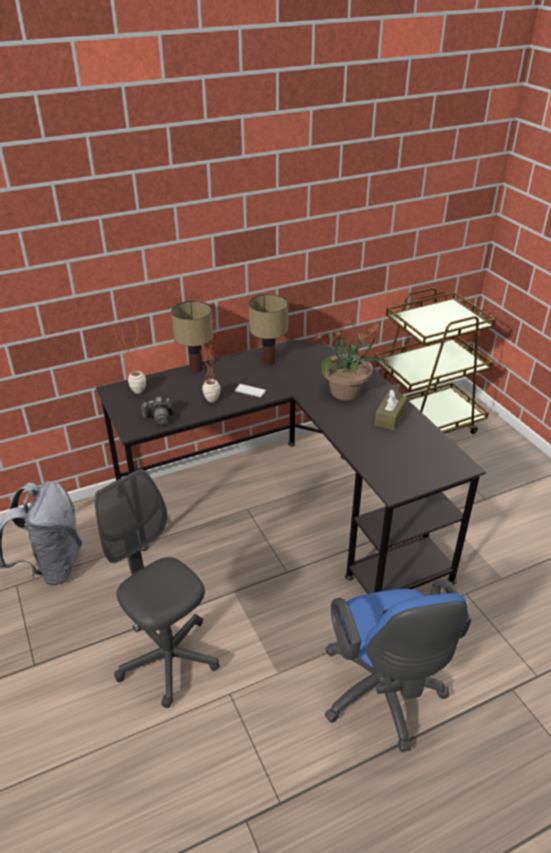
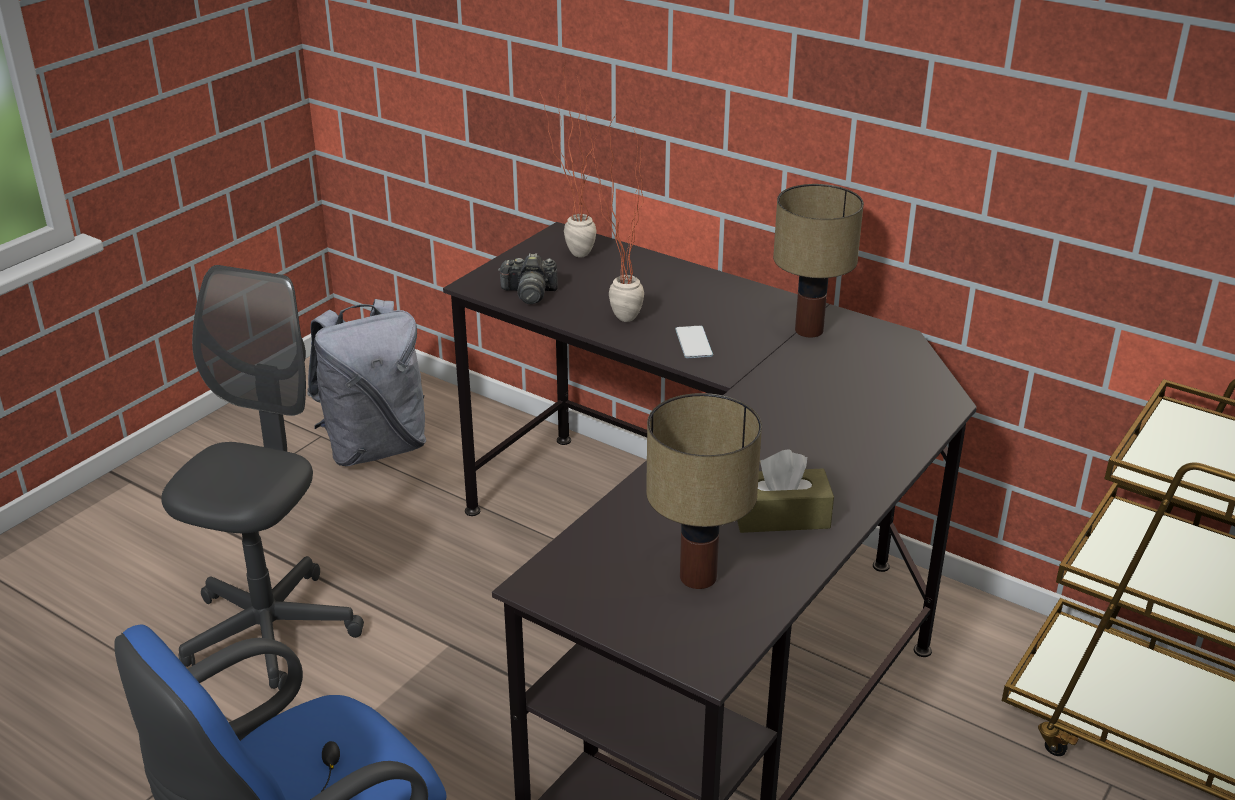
camera: 60 degrees right, 5 degrees down
camera [140,397,174,426] -> camera turned 45 degrees counterclockwise [498,253,558,304]
table lamp [171,301,213,373] -> table lamp moved to [646,393,762,589]
potted plant [314,318,388,400] -> none

